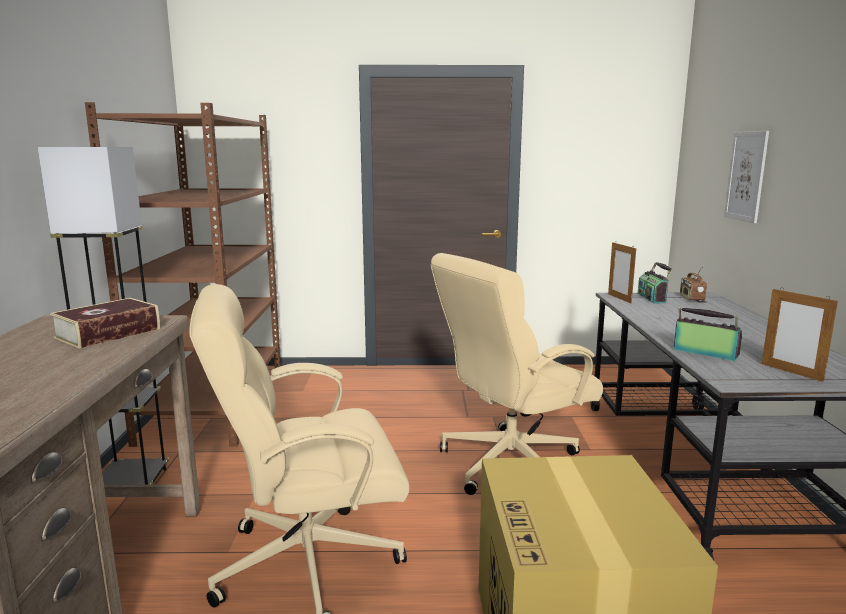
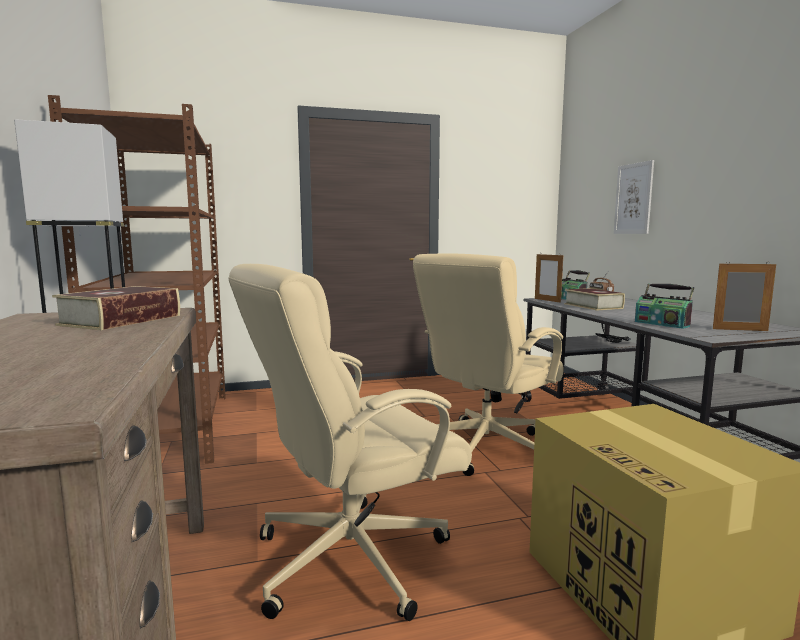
camera: 15 degrees left, 5 degrees down
radio [674,307,742,361] -> radio turned 150 degrees counterclockwise [635,284,694,329]
picture frame [762,288,838,382] -> picture frame turned 150 degrees clockwise [713,261,776,331]
none -> book [564,288,625,311]

